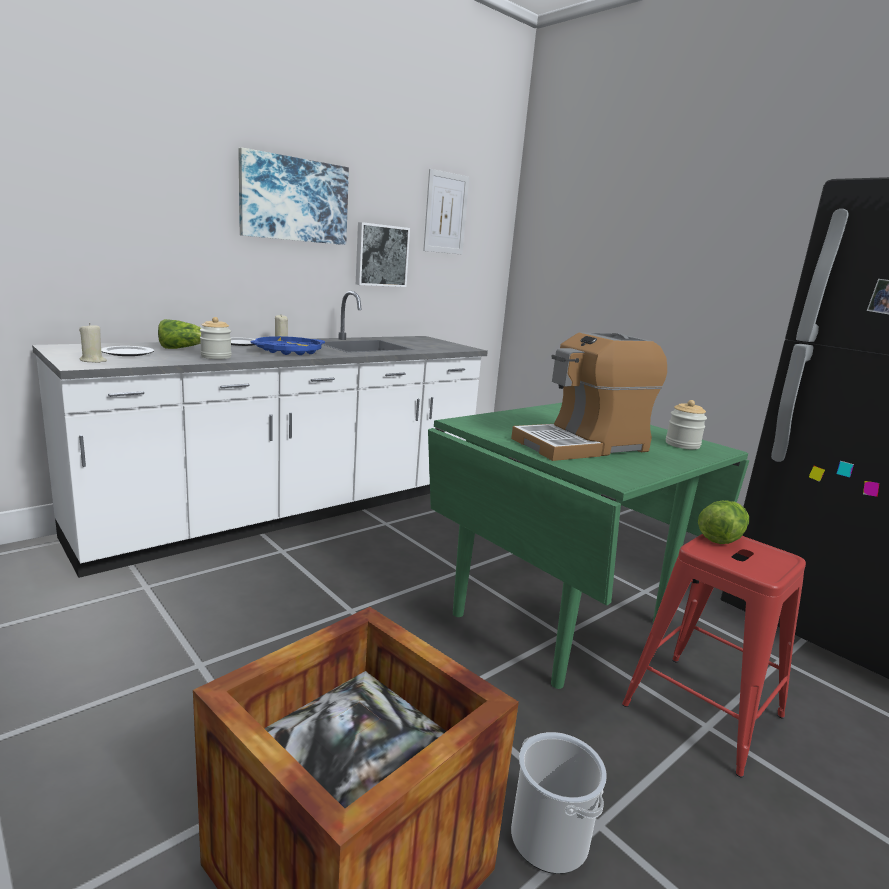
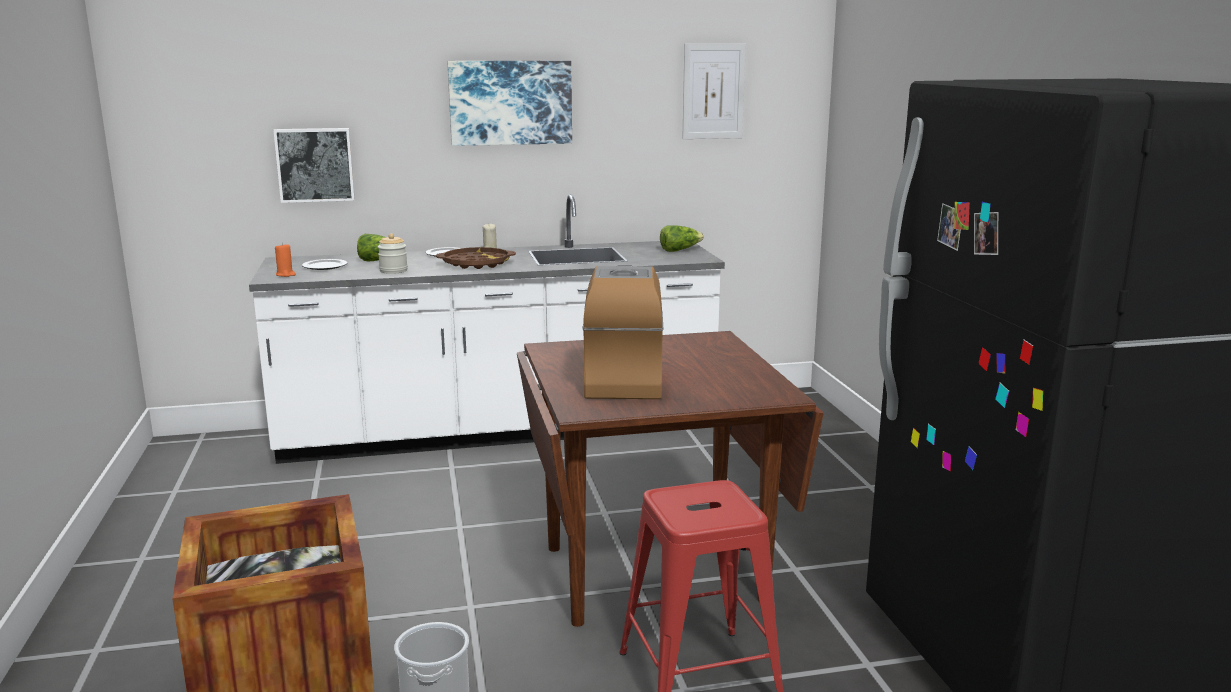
camera: 30 degrees right, 0 degrees up
beige candle [79,323,107,363] -> orange candle [275,243,296,277]
blue tray [250,336,325,355] -> brown tray [436,247,516,269]
picture [356,222,410,287] -> picture moved to [273,128,355,203]
green dining table [428,403,749,689] -> brown dining table [517,331,824,627]
coffee machine [511,332,667,461] -> coffee machine turned 90 degrees clockwise [582,266,663,399]
jar [666,400,707,449] -> none
lettuce [698,500,749,544] -> lettuce moved to [660,225,704,252]

